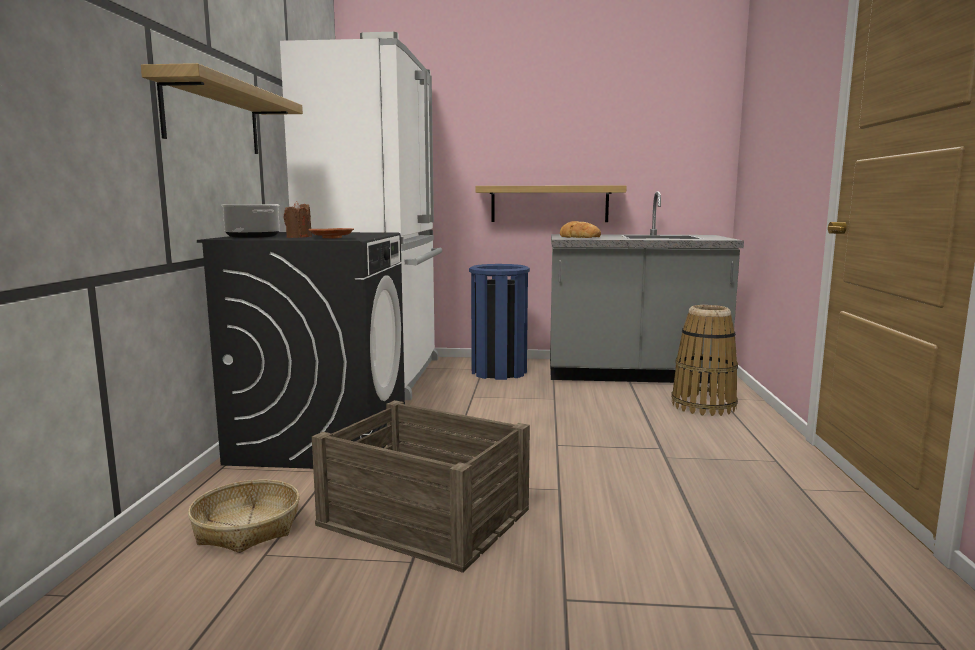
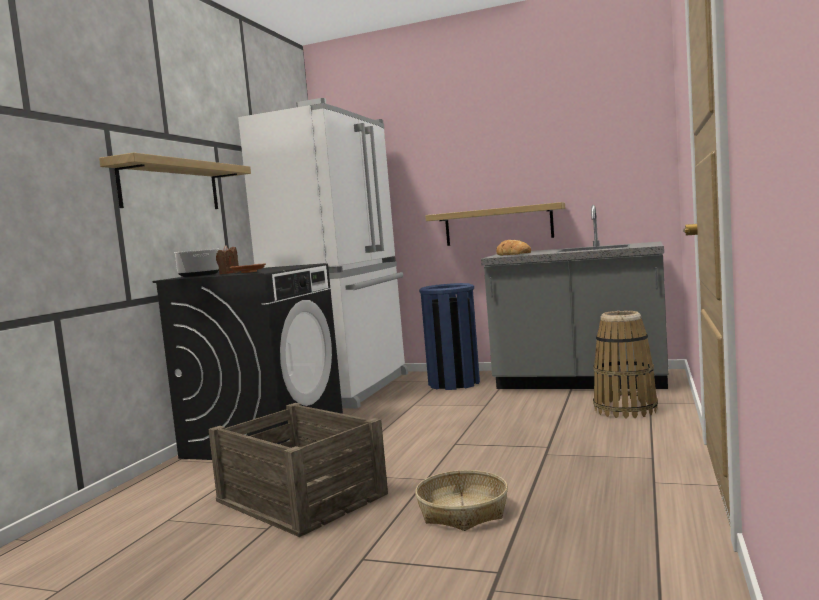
camera: 15 degrees right, 5 degrees down
basket [188,480,300,553] -> basket moved to [415,470,508,531]

